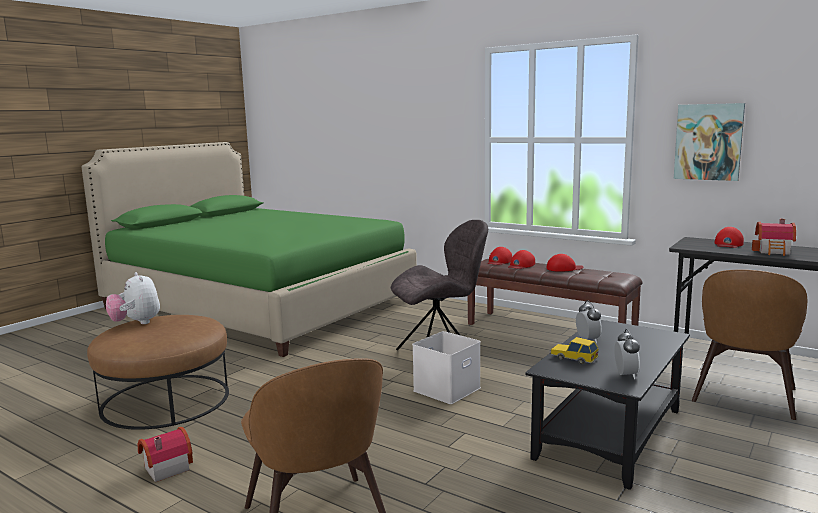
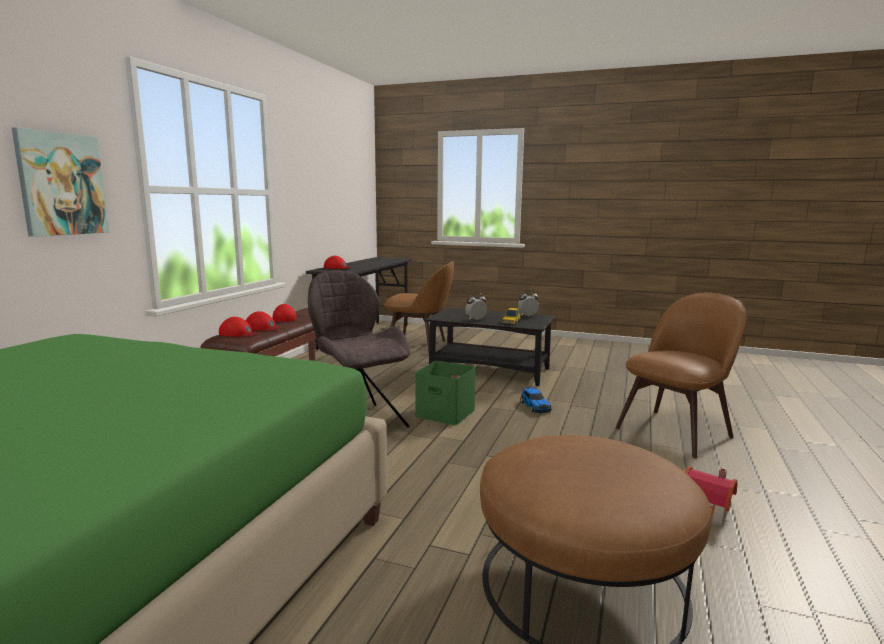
camera: 105 degrees left, 0 degrees up
plush toy [106,272,160,324] -> none
white storage box [412,331,481,404] -> green storage box [415,361,476,425]
picture [674,103,745,181] -> picture moved to [12,127,109,237]
toy house [752,219,796,256] -> none
none -> toy car [520,387,552,413]

